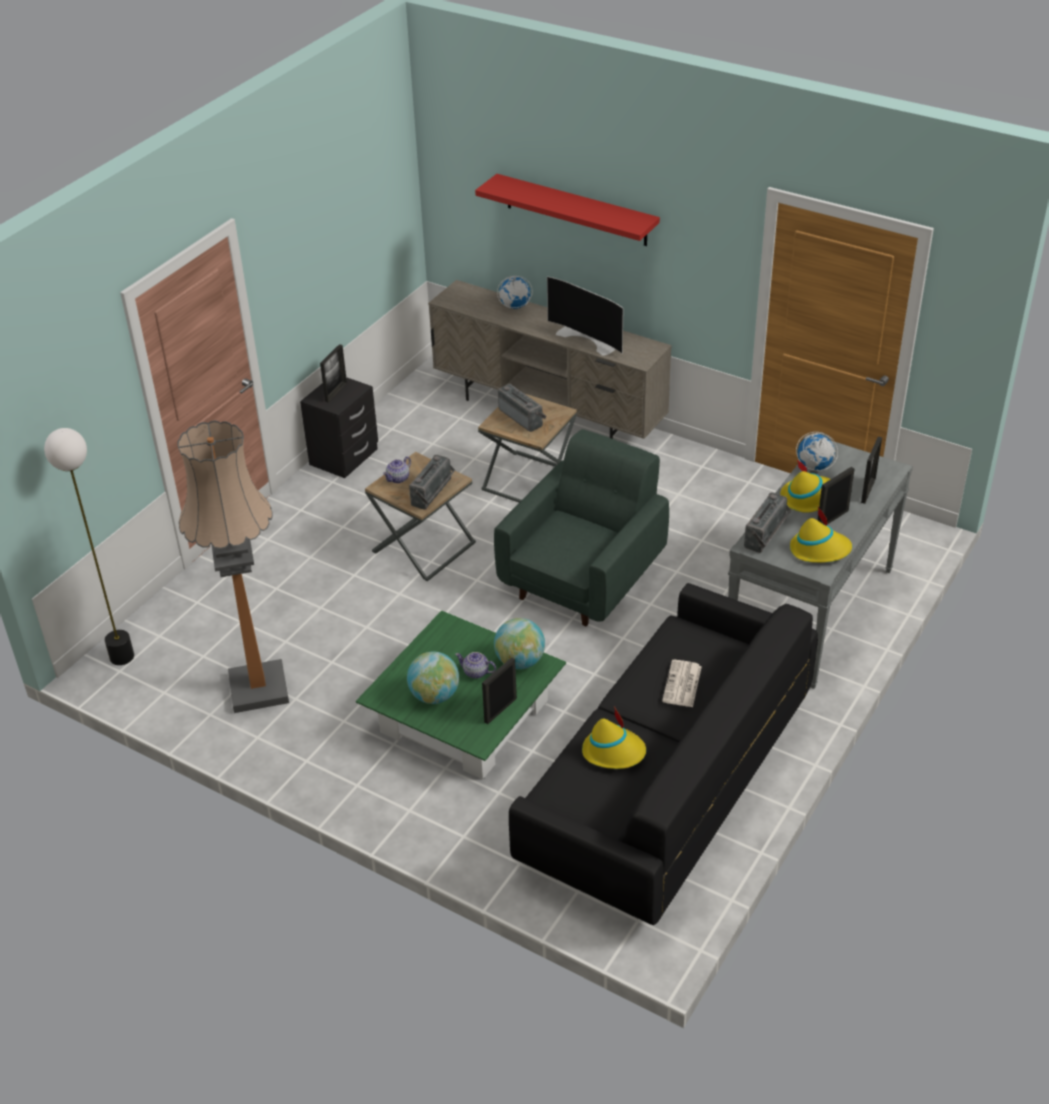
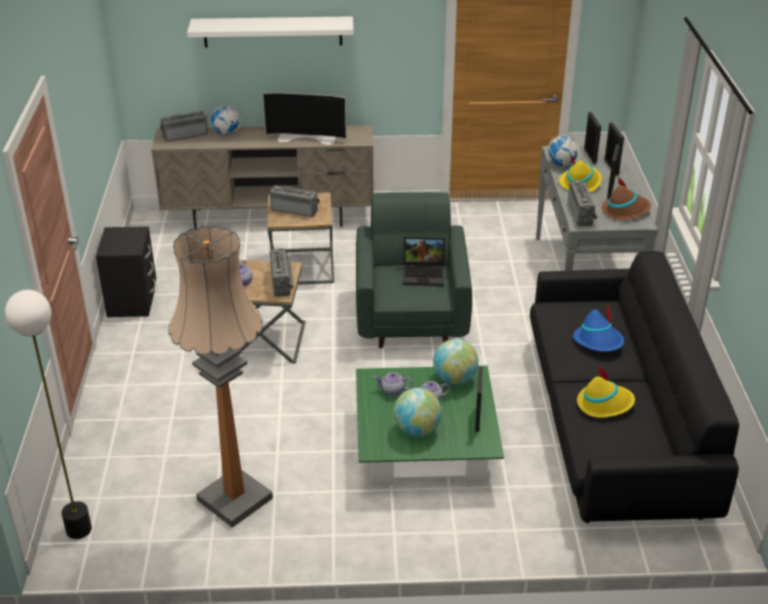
camera: 35 degrees left, 5 degrees down
picture frame [320,344,347,402] -> picture frame moved to [584,112,601,164]
red shelf [475,174,660,246] -> white shelf [187,16,354,48]
newspaper [662,660,702,707] -> blue hat [573,303,624,352]
yellow hat [790,507,852,563] -> brown hat [602,177,651,220]
none -> radio [160,111,208,142]
none -> teapot [374,372,413,396]
none -> laptop [402,236,445,286]

